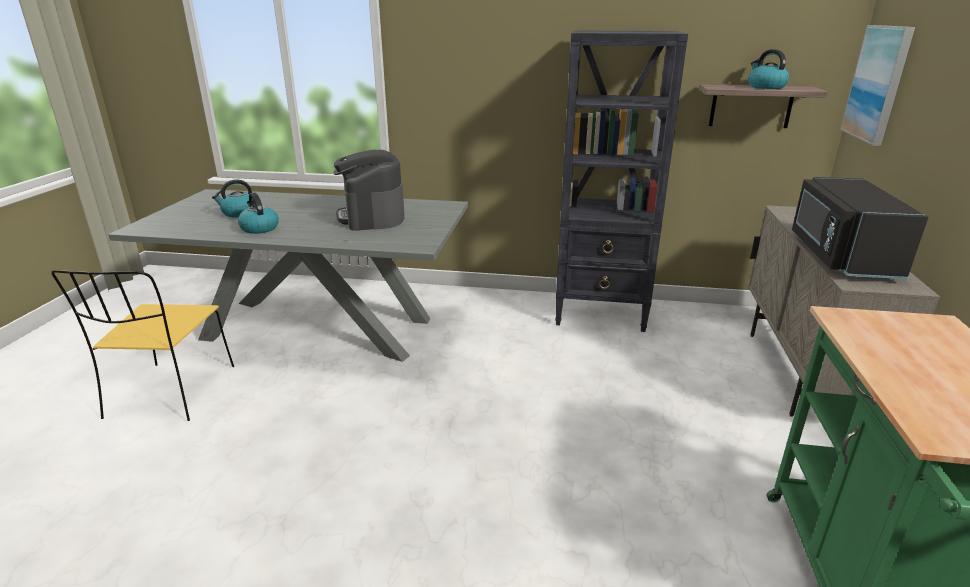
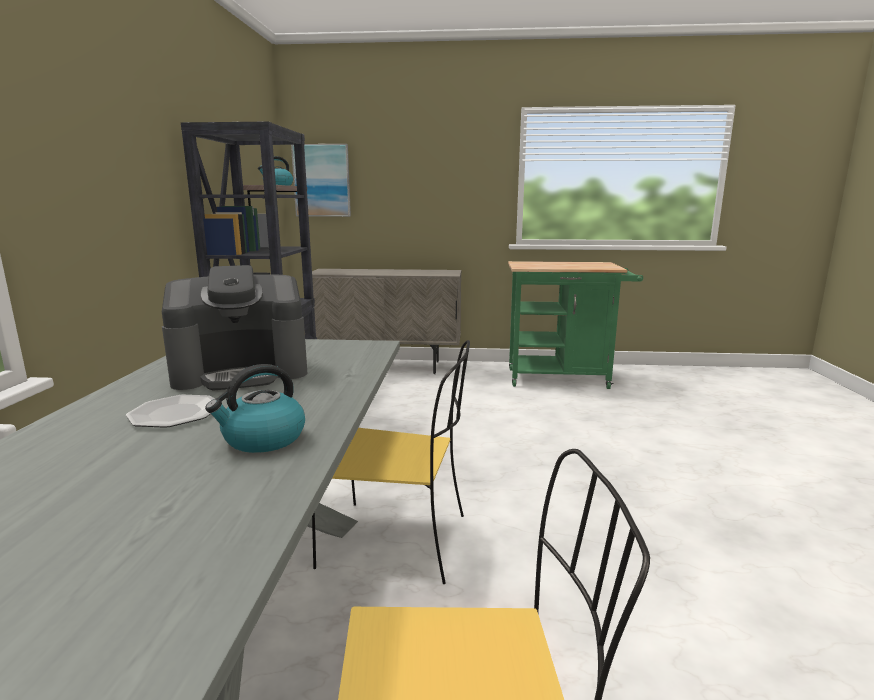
camera: 95 degrees left, 10 degrees down
kettle [212,179,252,218] -> none
black microwave [792,177,928,279] -> none
none -> plate [126,395,214,428]
none -> yellow chair [312,340,470,584]

